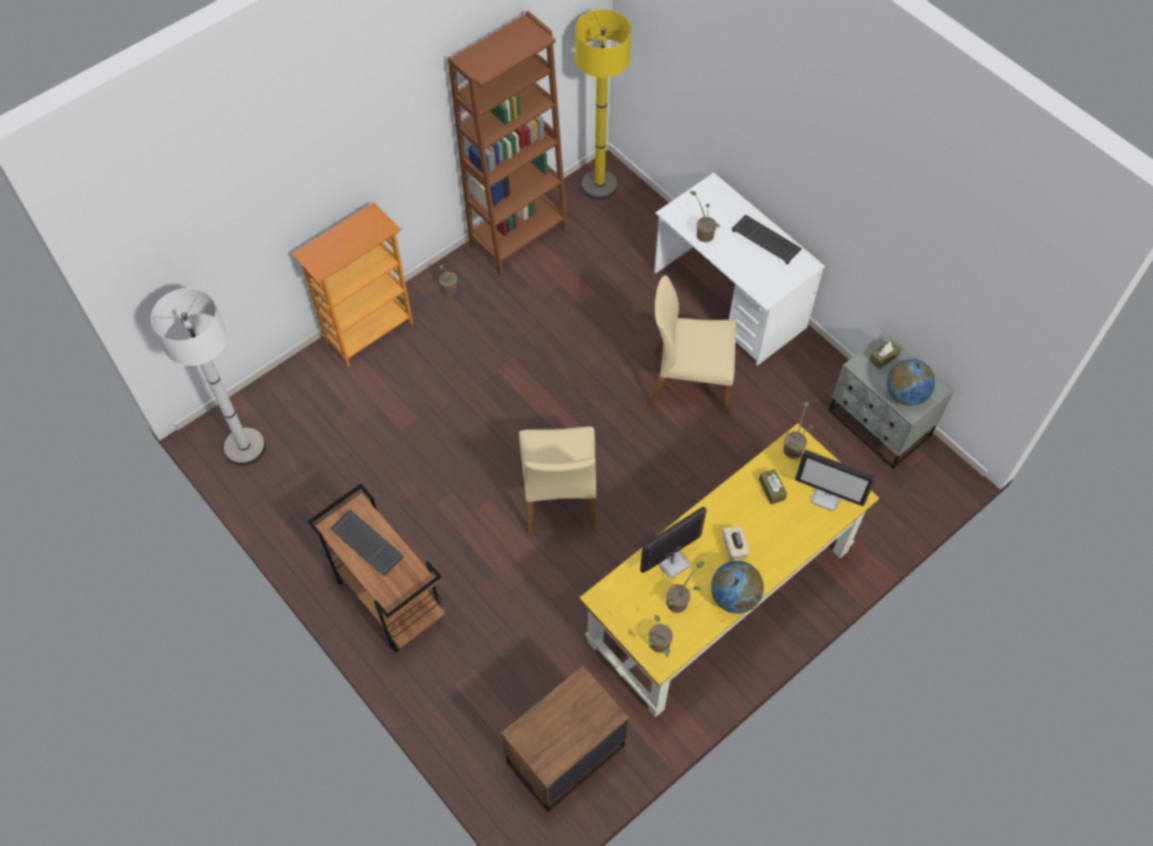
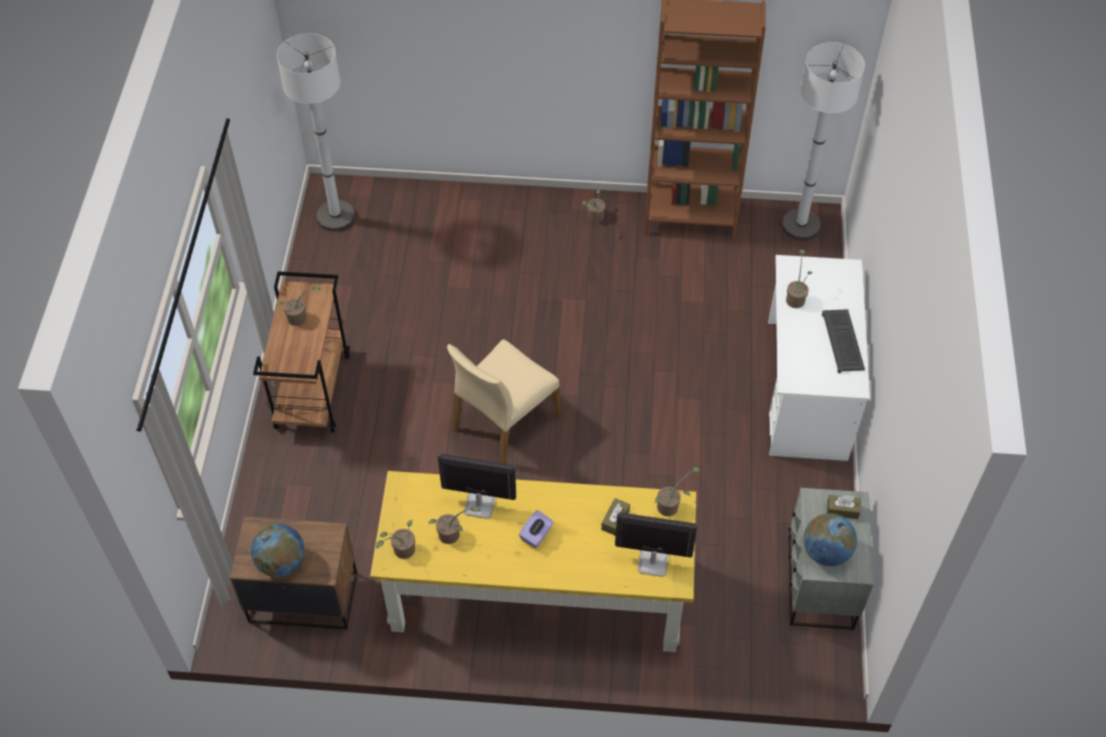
camera: 45 degrees right, 5 degrees down
bookcase [292,202,413,368] -> none
keyboard [330,510,404,576] -> potted plant [276,286,321,326]
yellow floor lamp [575,9,631,200] -> white floor lamp [782,42,865,241]
beige chair [650,275,736,414] -> none
globe [711,561,764,614] -> globe moved to [251,524,305,577]
beige tissue box [722,527,750,560] -> purple tissue box [519,510,554,548]
monitor [795,450,876,511] -> monitor turned 120 degrees clockwise [615,512,697,577]

